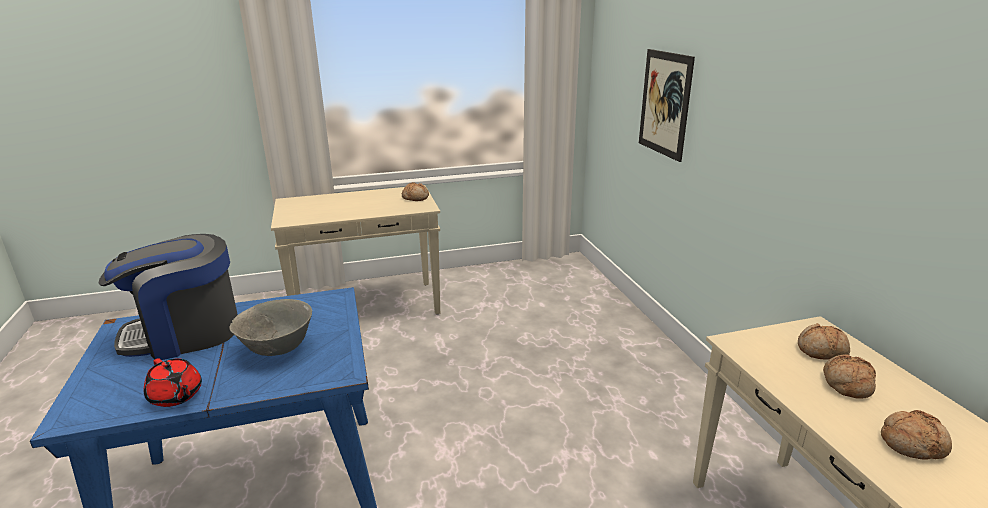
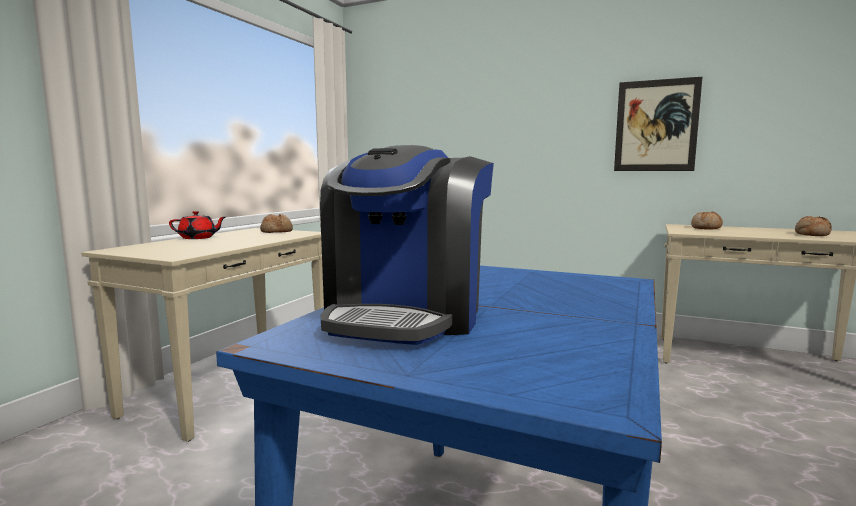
camera: 50 degrees left, 15 degrees down
red teapot [143,358,202,407] -> red teapot moved to [169,211,225,239]
grey bowl [230,299,312,356] -> none
picture [639,49,695,162] -> picture moved to [614,77,702,171]
bread [823,354,876,399] -> none

